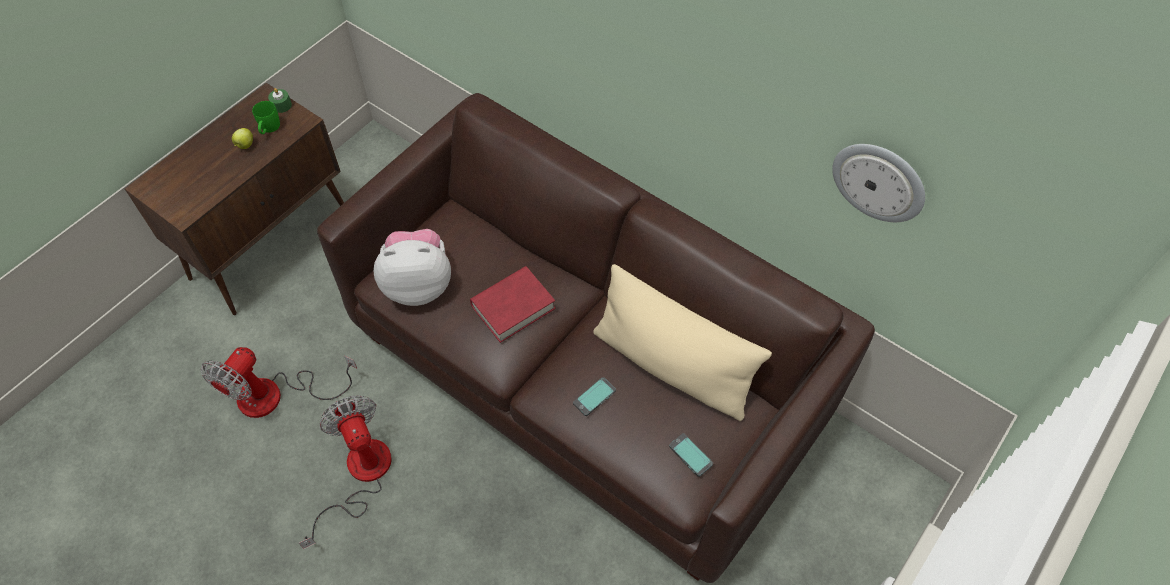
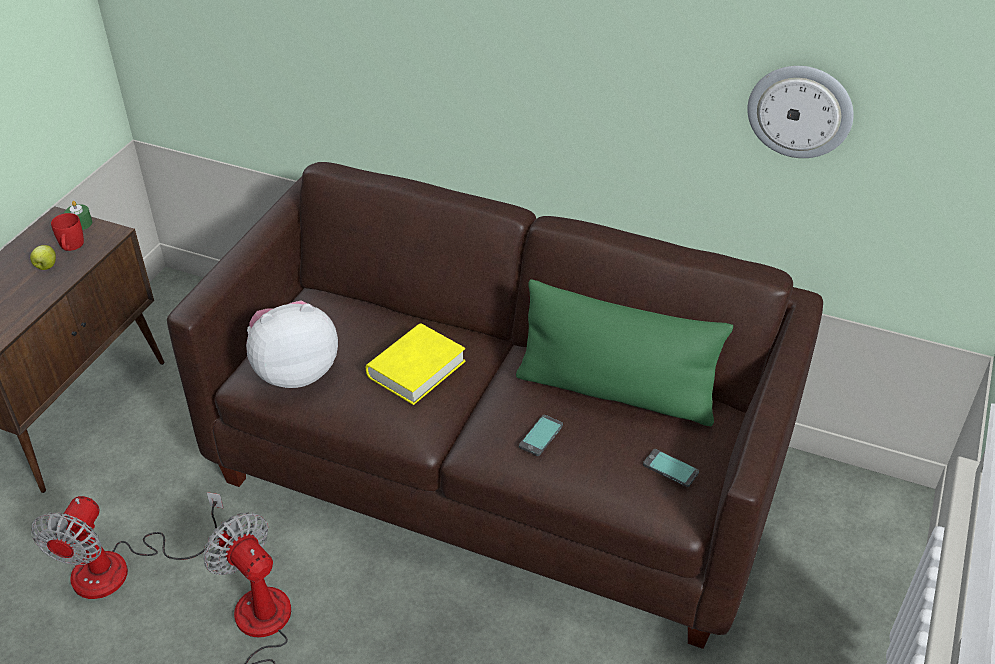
camera: 15 degrees left, 15 degrees down
green mug [252,101,280,134] -> red mug [51,213,84,251]
red book [470,266,556,343] -> yellow book [366,323,465,405]
beige pillow [593,264,772,421] -> green pillow [516,279,733,426]

